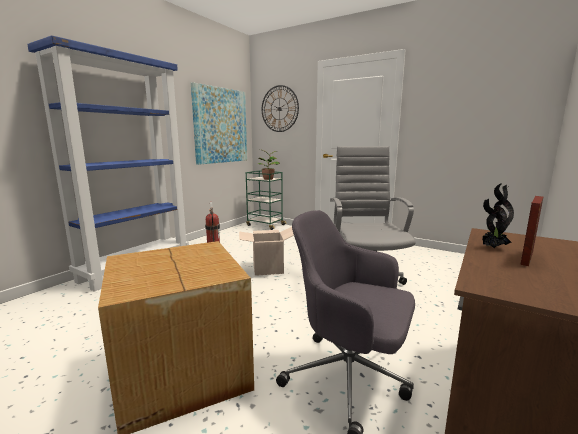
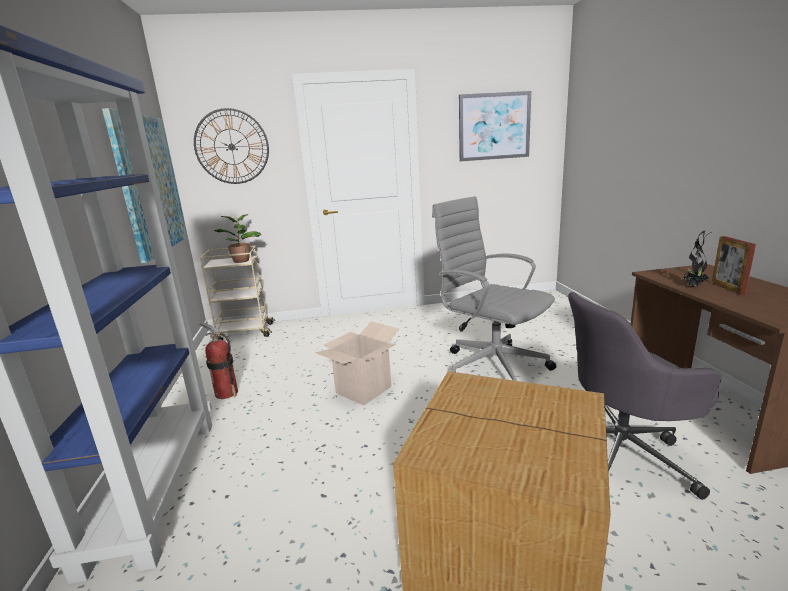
camera: 40 degrees left, 5 degrees up
green cart [246,171,287,230] -> beige cart [200,245,275,340]
none -> picture [459,91,531,162]

